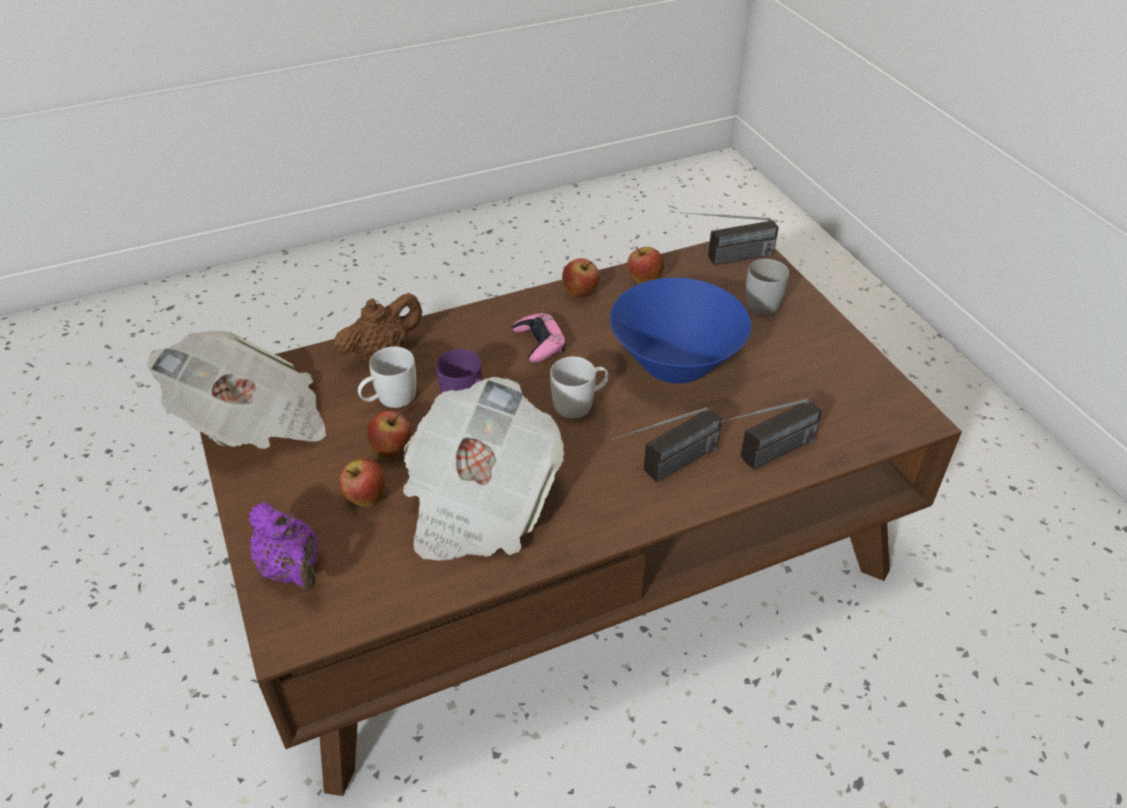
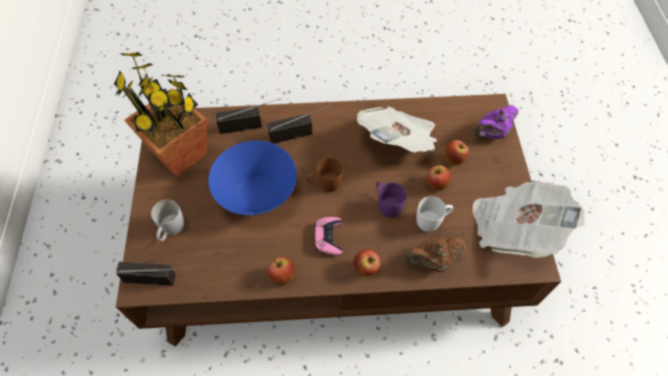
camera: 160 degrees left, 15 degrees up
purple teapot [248,502,318,590] -> purple teapot turned 105 degrees counterclockwise [473,105,519,140]
white mug [550,357,608,418] -> brown mug [306,158,343,192]
apple [627,246,664,284] -> apple moved to [354,249,381,276]
none -> potted plant [114,52,207,176]

